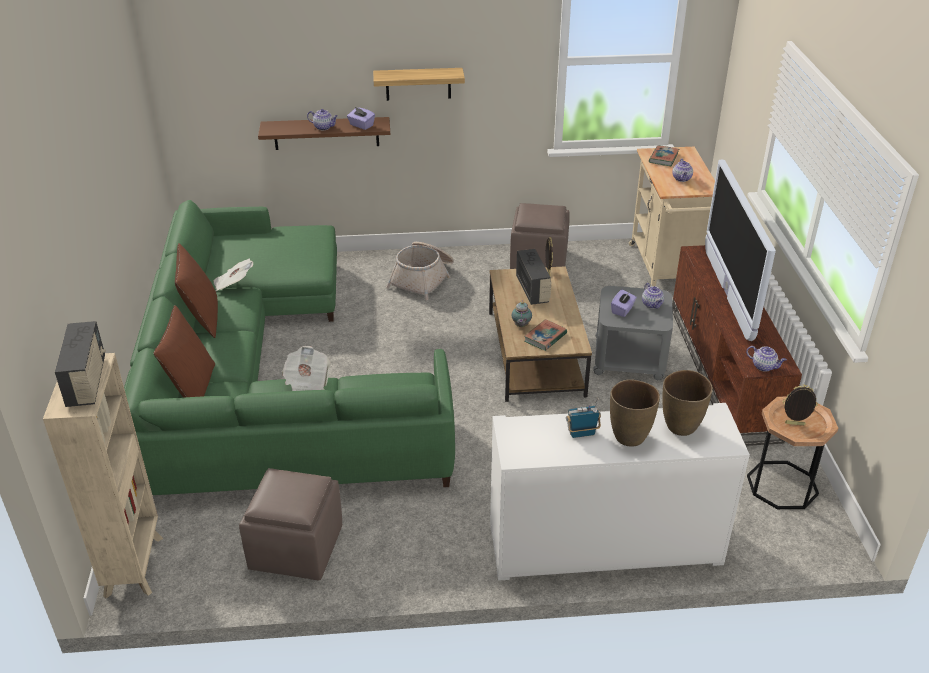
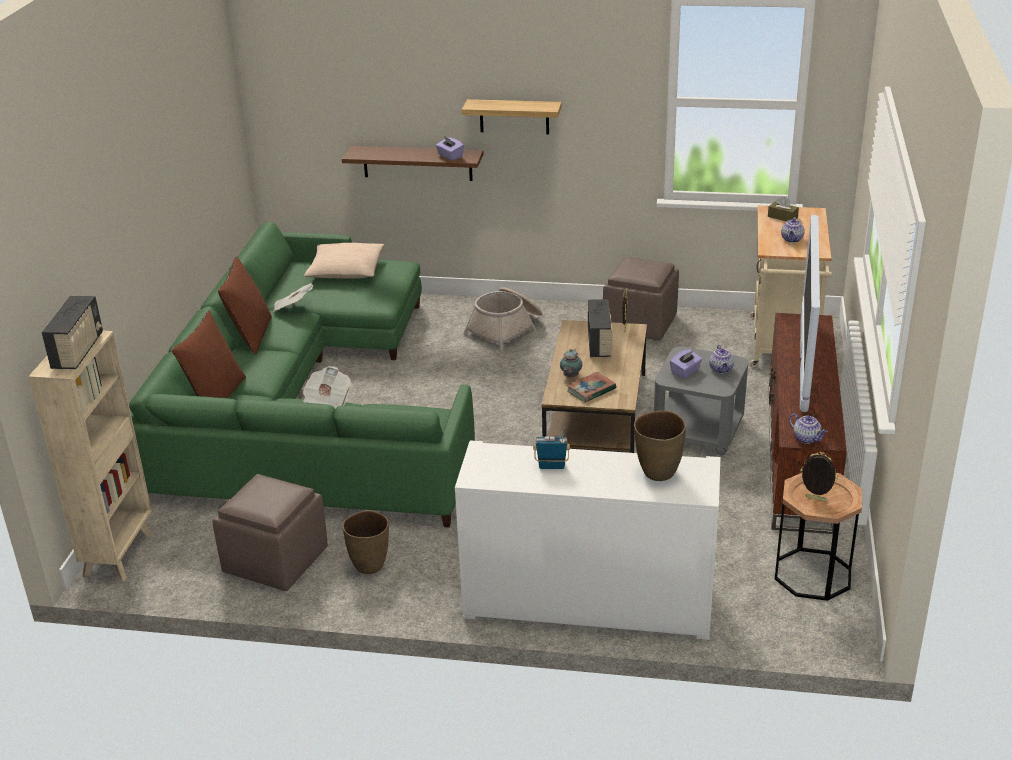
camera: 15 degrees right, 5 degrees down
teapot [307,109,338,130] -> none
brown vase [610,379,660,447] -> brown vase moved to [343,511,389,574]
book [649,145,679,166] -> brown tissue box [768,197,799,221]
none -> beige pillow [304,243,384,278]

